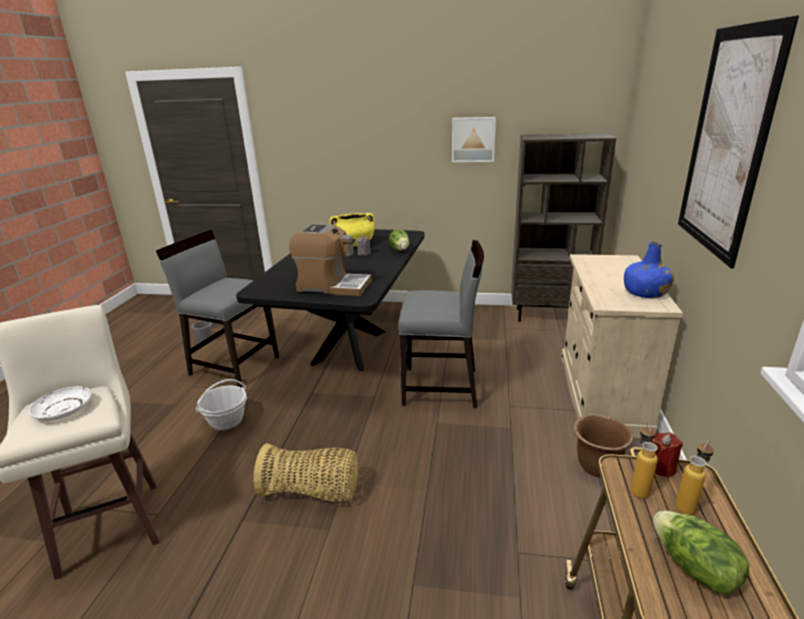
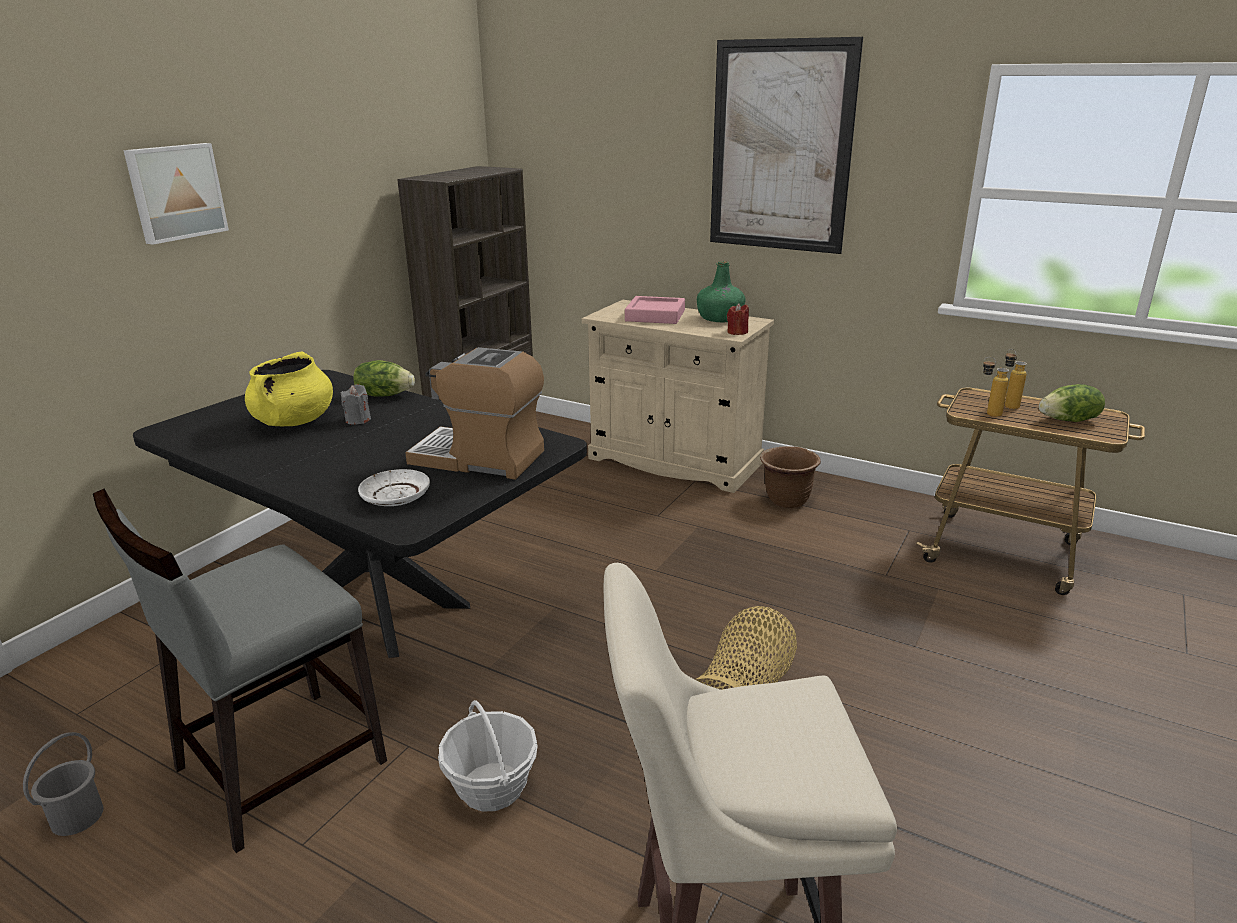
camera: 70 degrees left, 0 degrees up
white plate [28,386,92,421] -> white plate moved to [358,469,430,506]
coffee machine [289,224,372,296] -> coffee machine turned 105 degrees counterclockwise [405,347,544,480]
grey chair [398,240,484,408] -> none
picture [452,117,496,162] -> picture moved to [123,143,229,245]
blue bottle [624,242,674,298] -> green bottle [697,261,746,323]
red candle [652,433,683,477] -> red candle moved to [727,303,749,335]
none -> pink tray [625,296,685,324]

